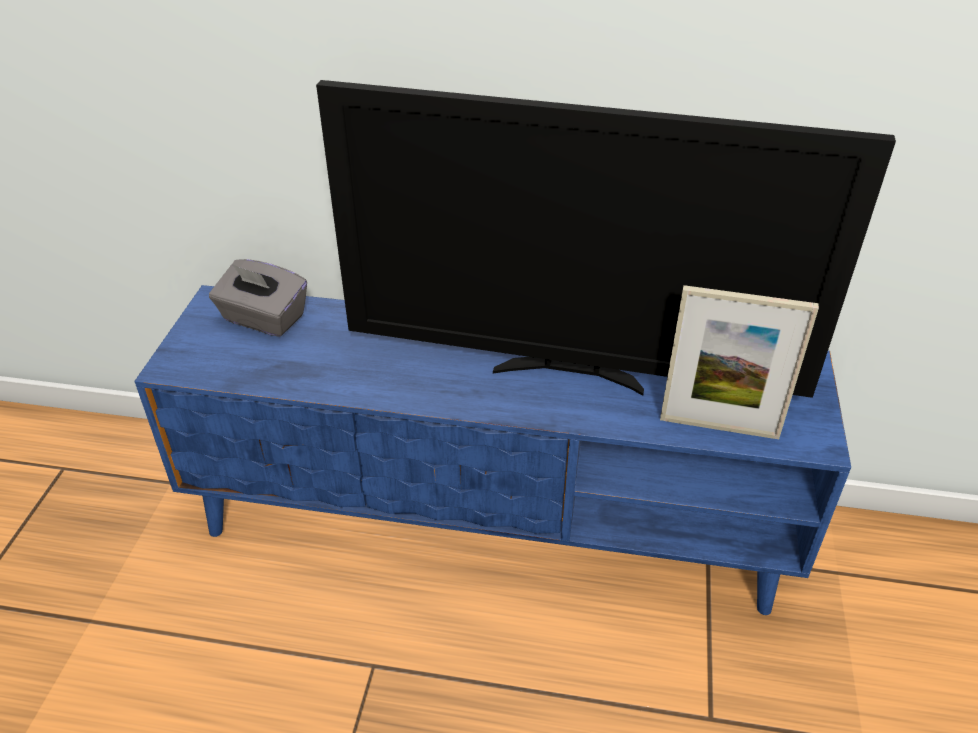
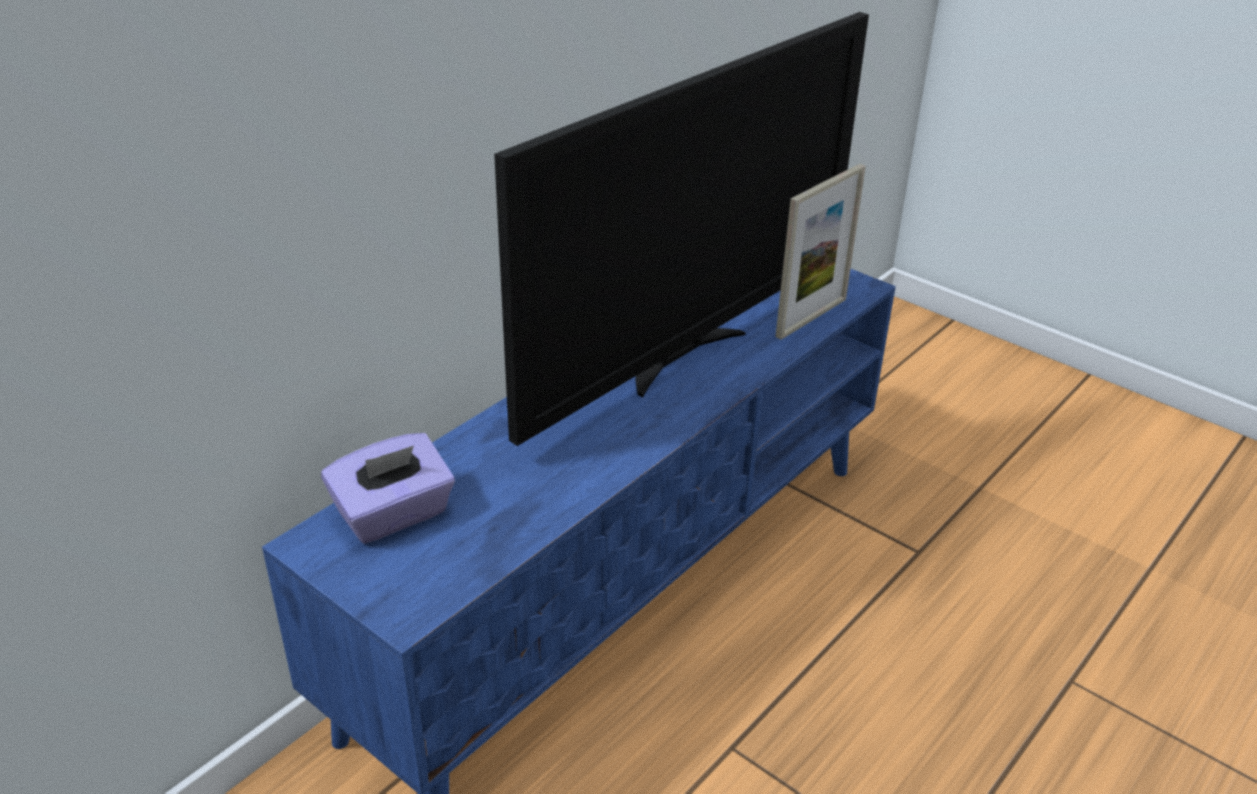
camera: 60 degrees left, 5 degrees down
grey tissue box [209,259,307,337] -> purple tissue box [321,433,455,543]

